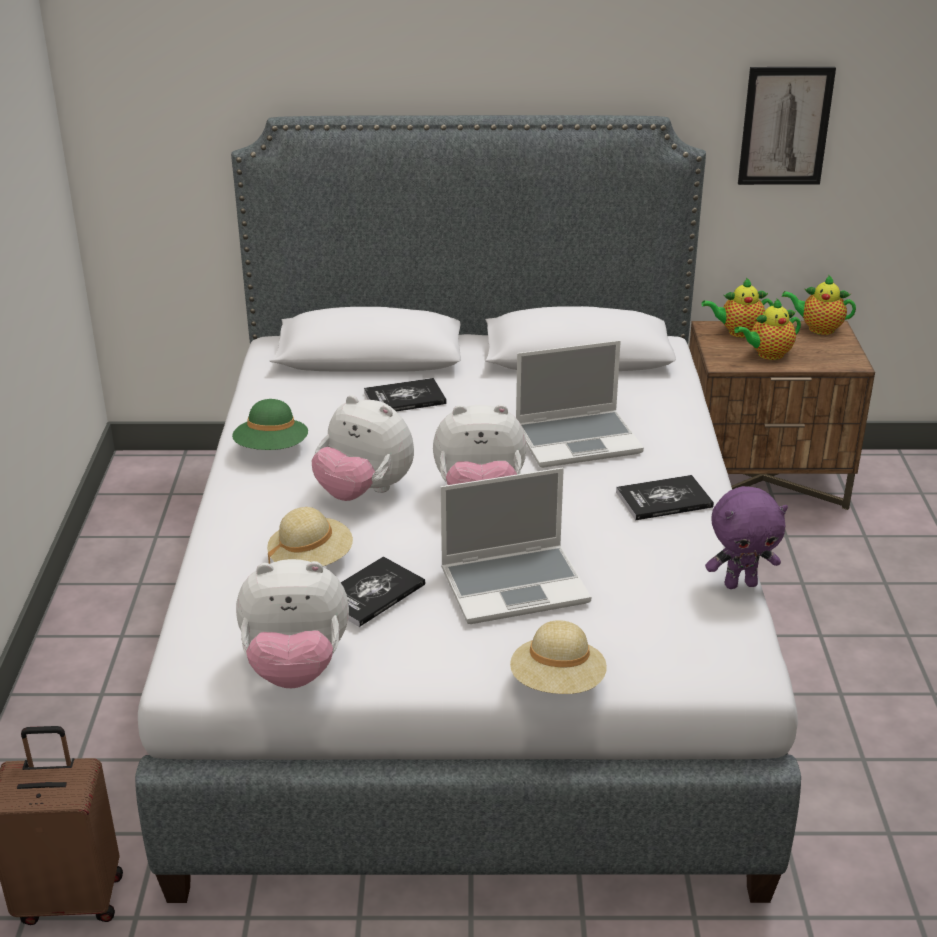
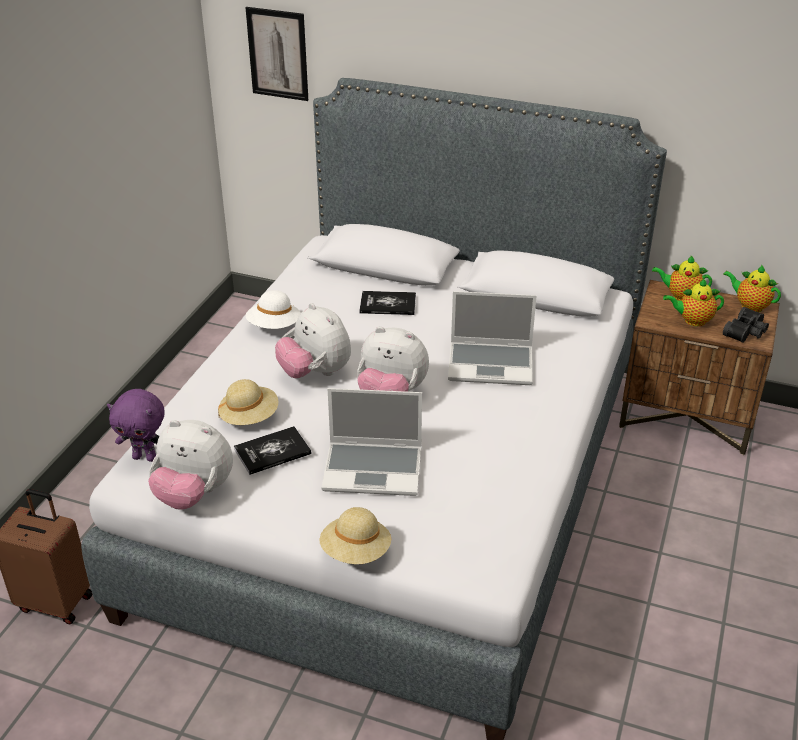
camera: 20 degrees right, 5 degrees up
green hat [232,399,308,450] -> white hat [246,290,301,329]
book [616,475,714,520] -> none
purple plush toy [705,486,788,589] -> purple plush toy moved to [107,389,165,462]
picture [738,67,836,185] -> picture moved to [246,7,308,101]
none -> black binoculars [723,307,769,343]

